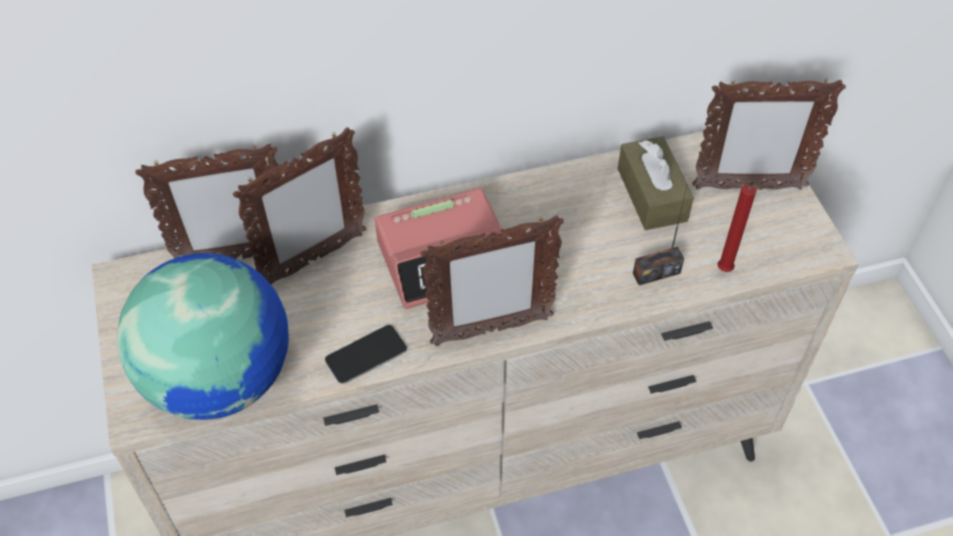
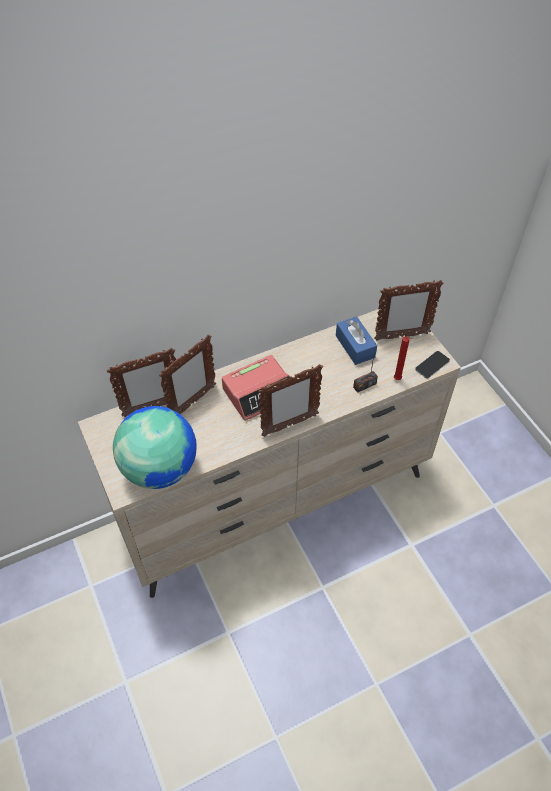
camera: 10 degrees left, 0 degrees up
phone [325,325,407,384] -> phone moved to [415,351,450,378]
brown tissue box [618,136,694,230] -> blue tissue box [336,316,377,365]

